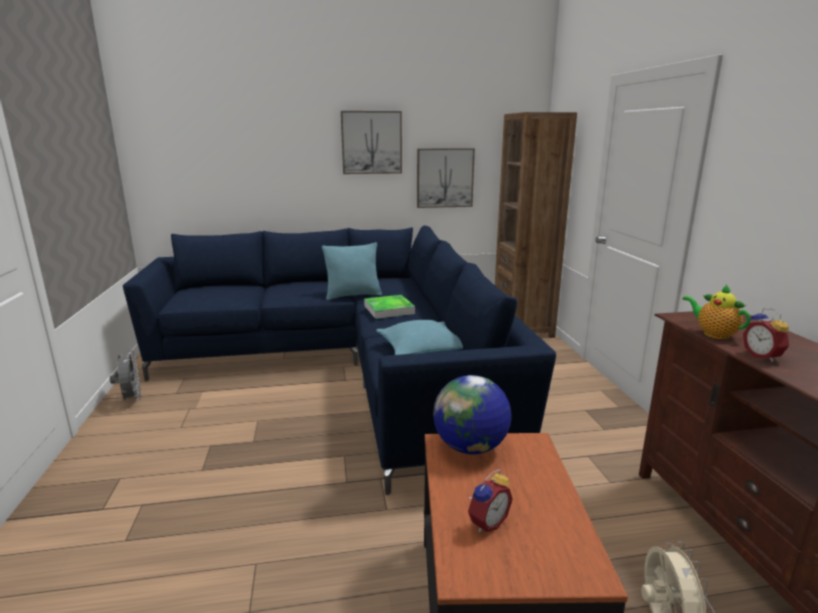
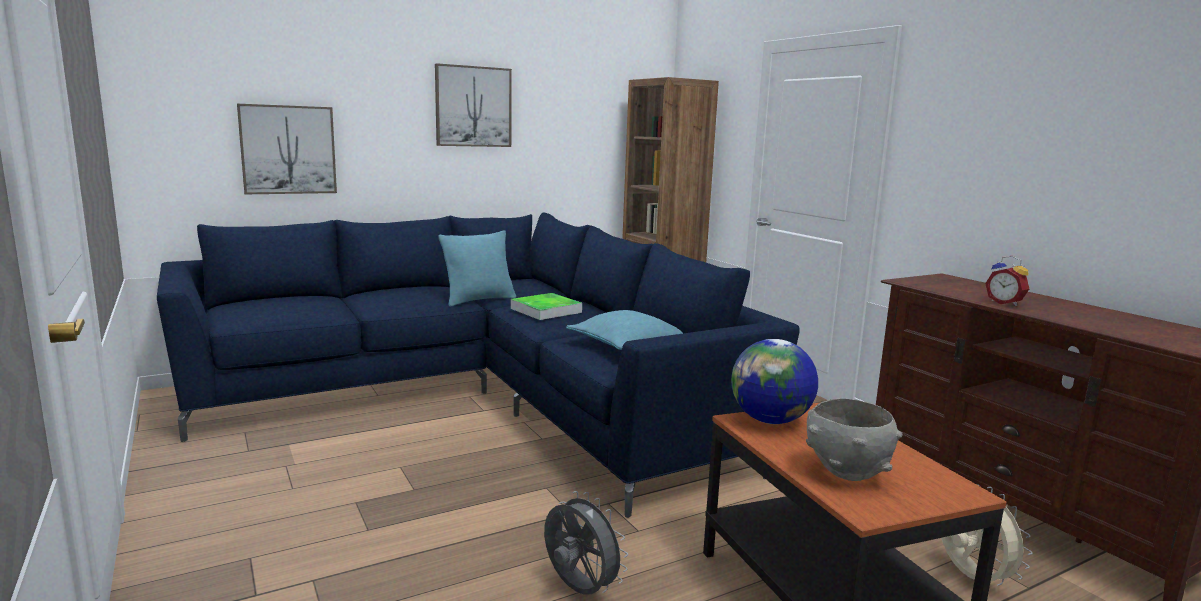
camera: 20 degrees left, 5 degrees down
grey fan [110,350,141,402] -> grey fan moved to [544,491,628,595]
picture [417,148,475,208] -> picture moved to [237,104,337,194]
alarm clock [468,469,512,532] -> grey bowl [806,399,902,481]
teapot [683,285,751,339] -> none

